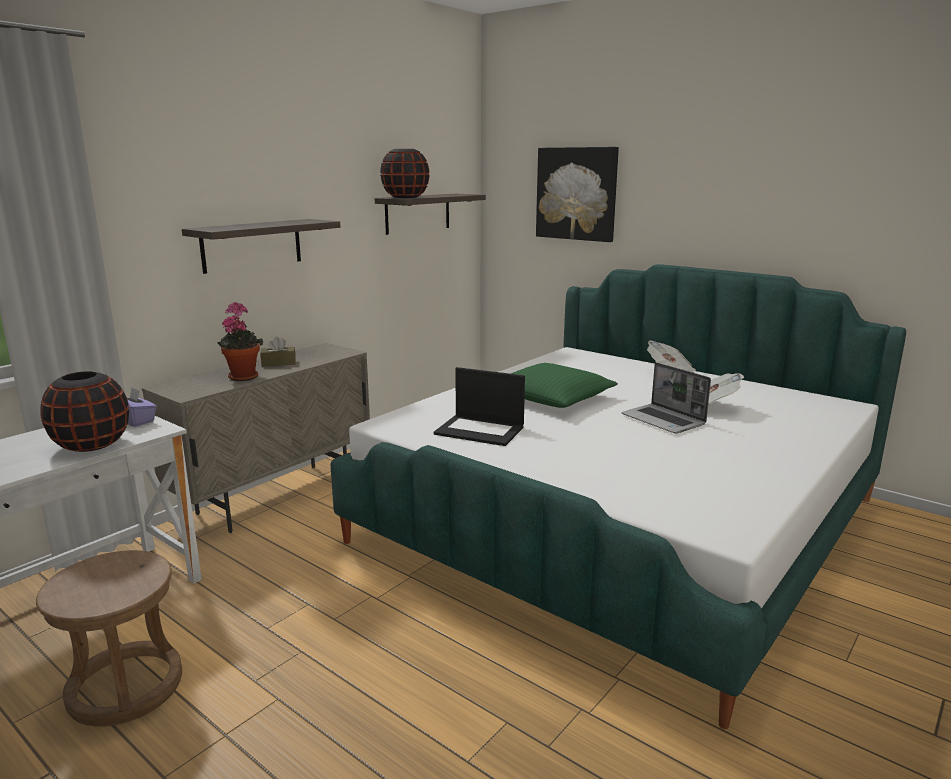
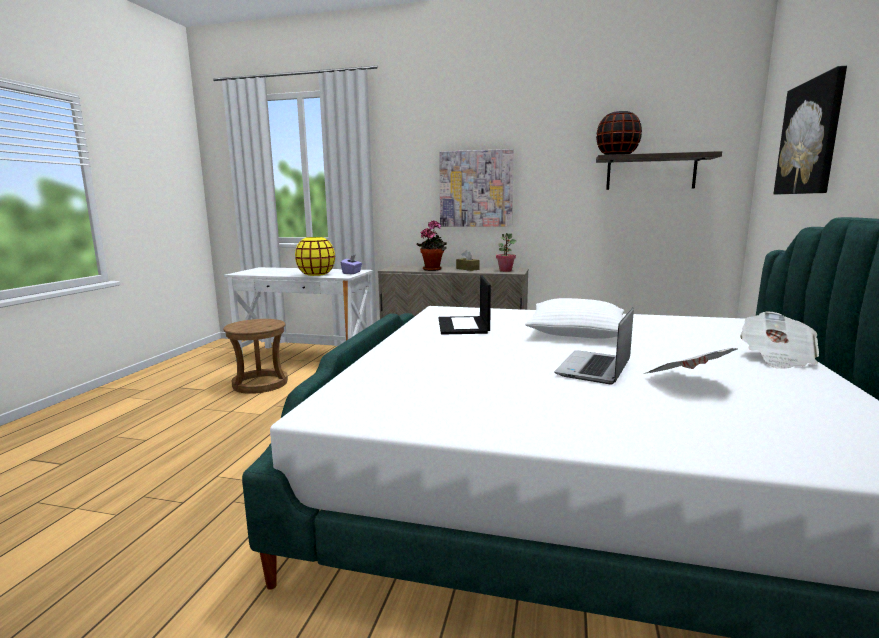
camera: 65 degrees right, 5 degrees down
black vase [40,371,129,452] -> yellow vase [295,237,335,276]
shelf [182,219,341,274] -> picture [439,149,514,227]
green pillow [511,363,618,408] -> white pillow [526,298,624,339]
none -> potted plant [496,233,516,272]

